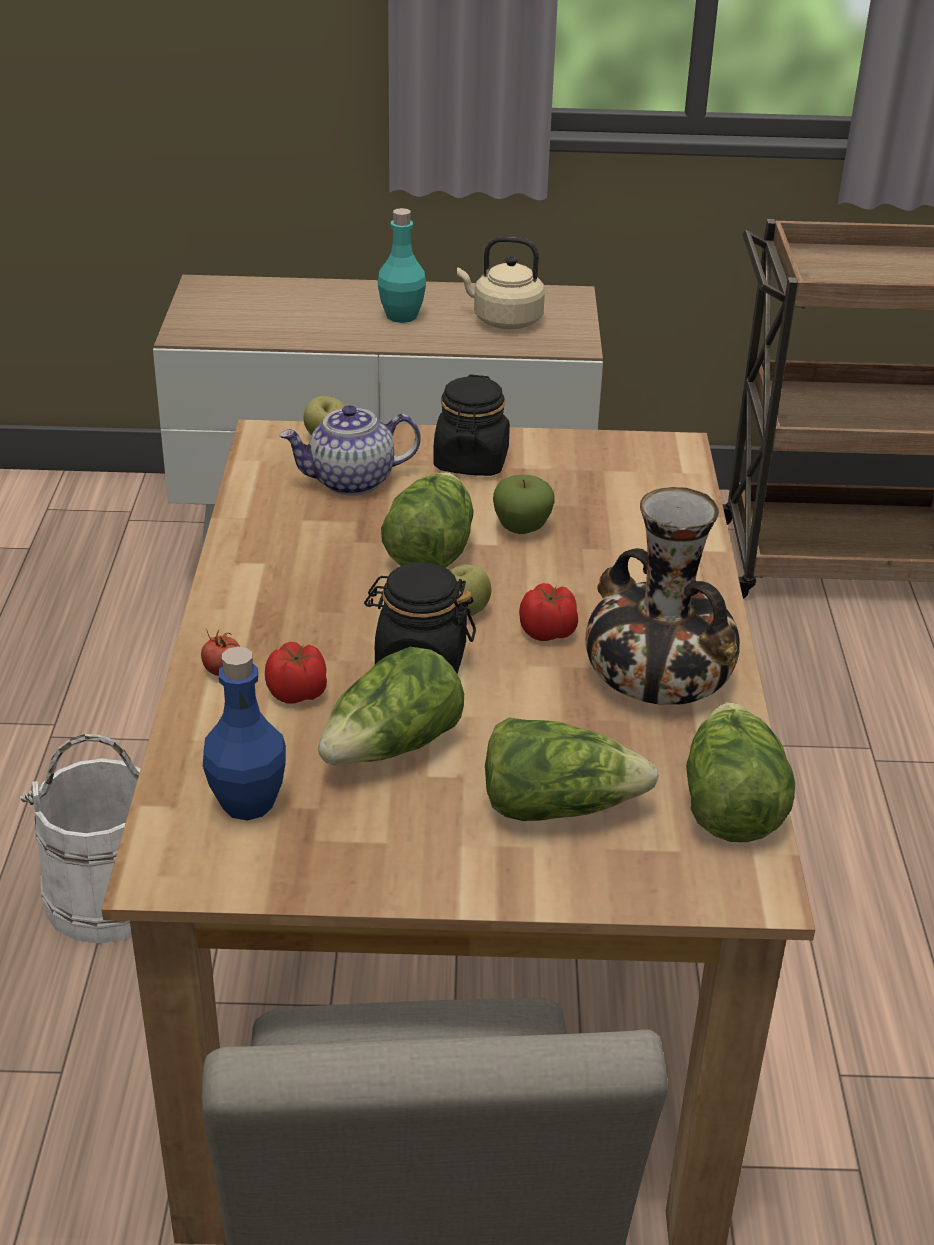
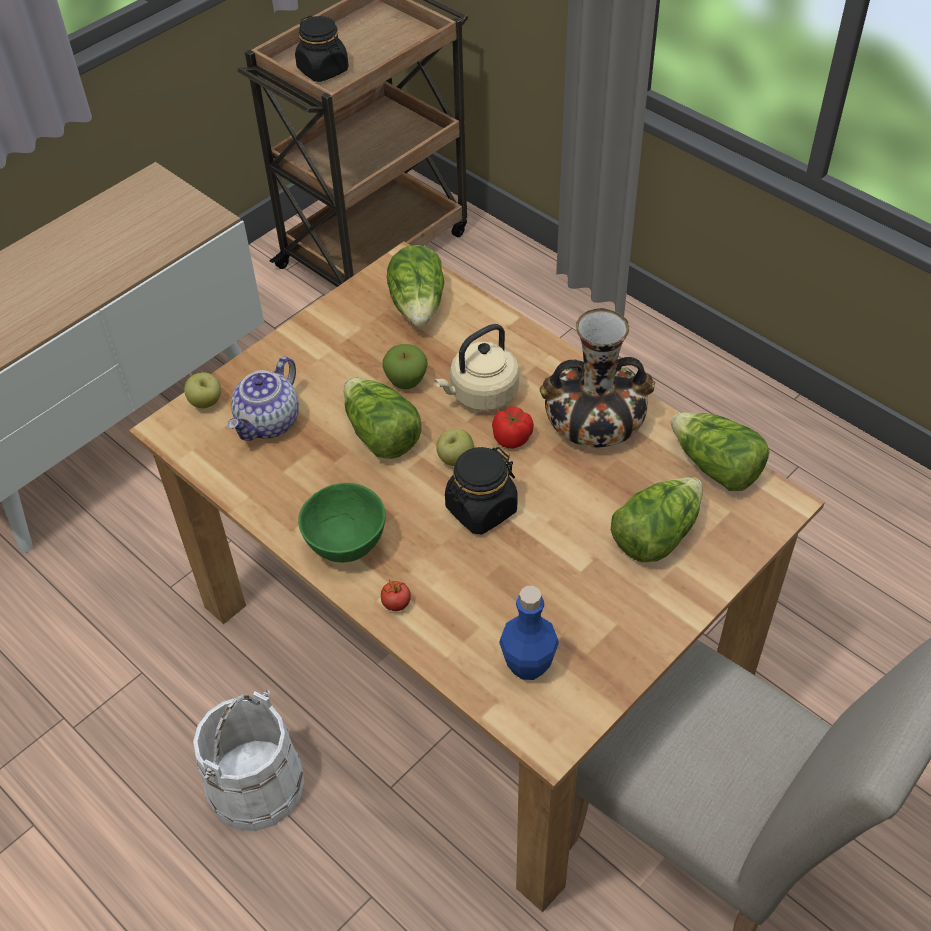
camera: 45 degrees left, 15 degrees up
tomato [265,642,327,703] -> none
lettuce [318,647,464,765] -> lettuce moved to [387,245,444,327]
turquoise bottle [378,208,426,323] -> none
black jar [433,374,510,476] -> black jar moved to [295,15,349,82]
beige kettle [457,236,545,329] -> beige kettle moved to [434,324,519,411]
none -> green bowl [298,483,385,562]

